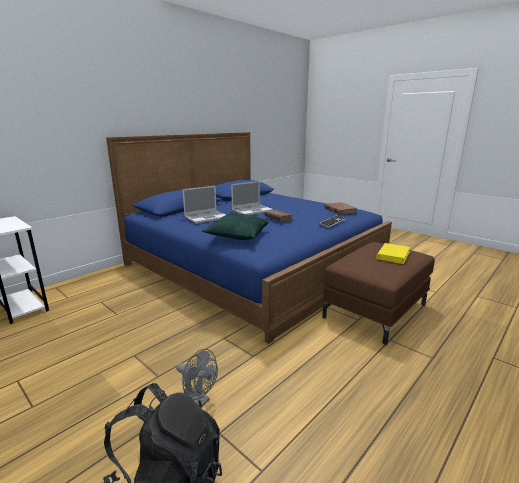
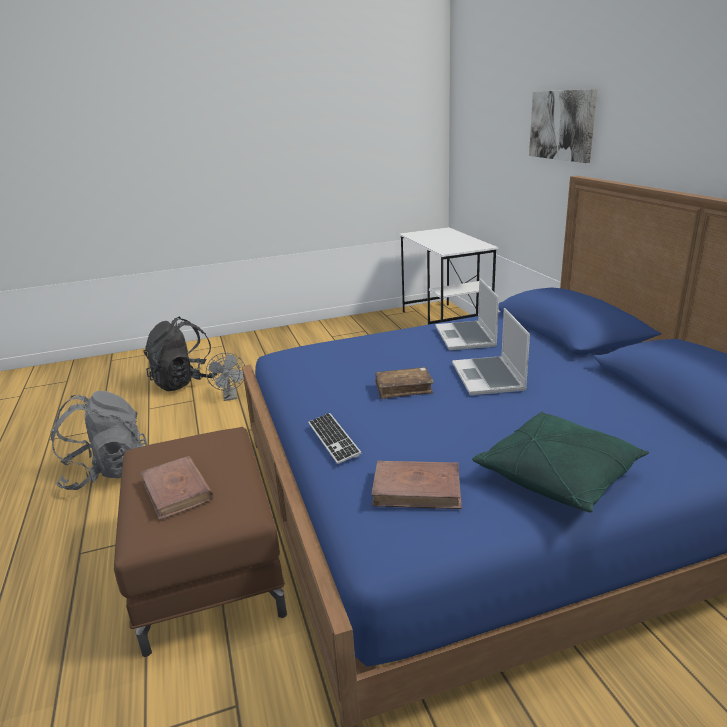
camera: 120 degrees right, 5 degrees up
grey fan [176,349,218,408] -> grey fan turned 75 degrees counterclockwise [206,353,245,401]
green pillow [202,214,269,240] -> green pillow moved to [472,412,649,512]
yellow book [376,243,410,264] -> brown book [140,456,213,520]
none -> grey backpack [50,391,147,490]
none -> picture [529,89,597,163]

